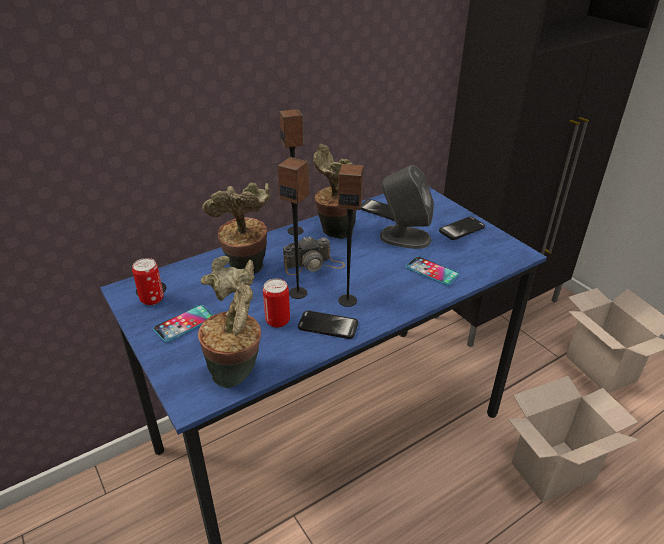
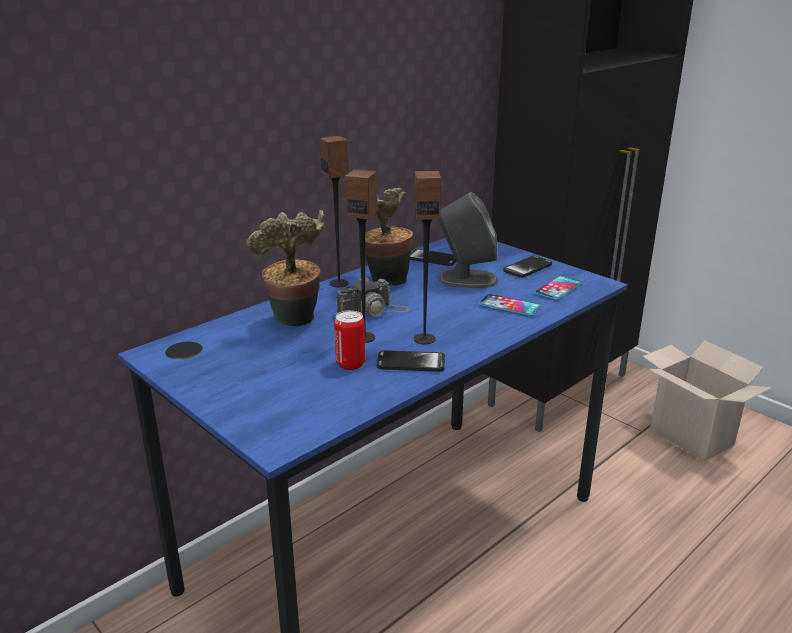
camera: 10 degrees left, 10 degrees down
can [132,258,164,305] -> none
phone [153,305,213,342] -> phone moved to [534,276,582,301]
potted plant [198,256,261,388] -> none
cardboard box [508,376,639,502] -> none

